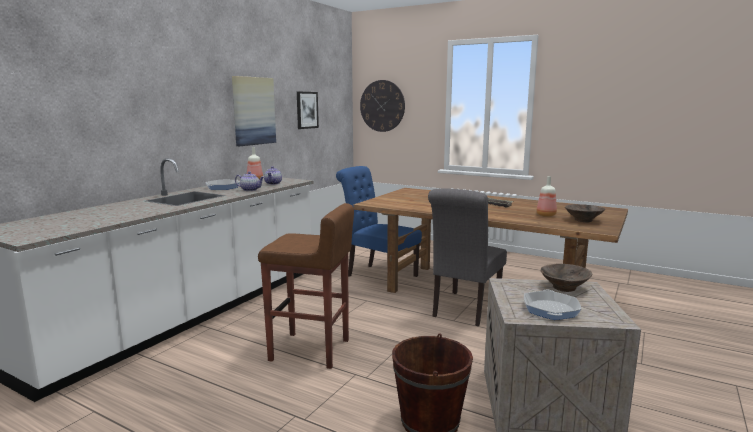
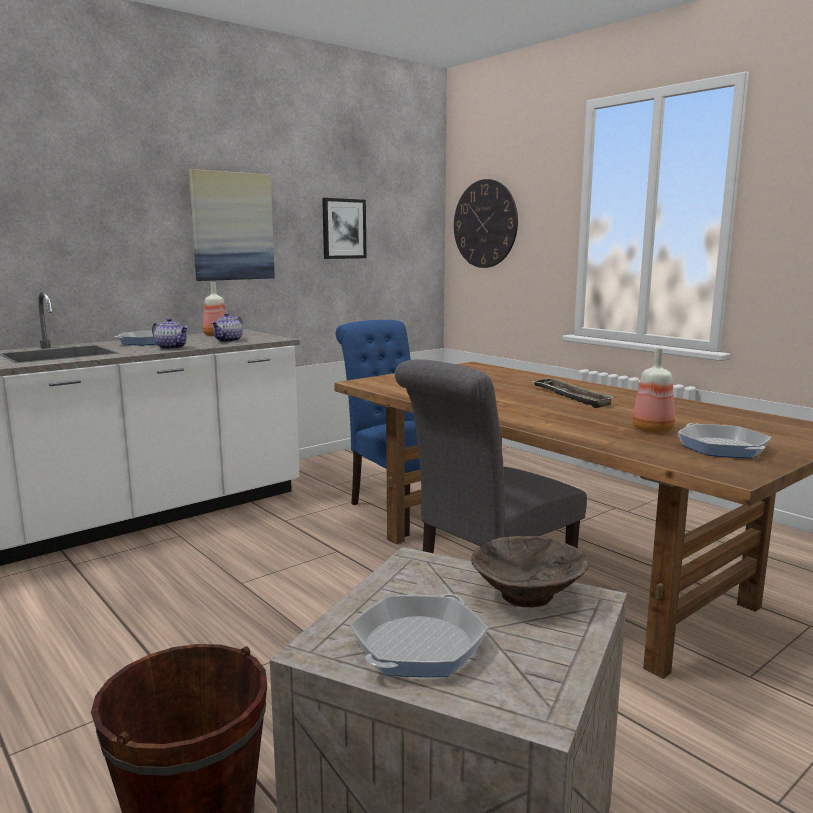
camera: 20 degrees right, 0 degrees up
brown stool [258,203,354,369] -> none
brown bowl [565,204,605,222] -> frying pan [677,423,771,458]

